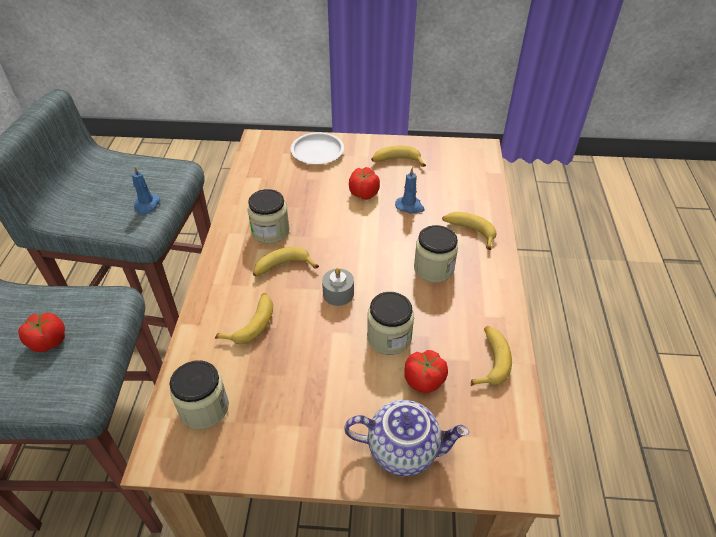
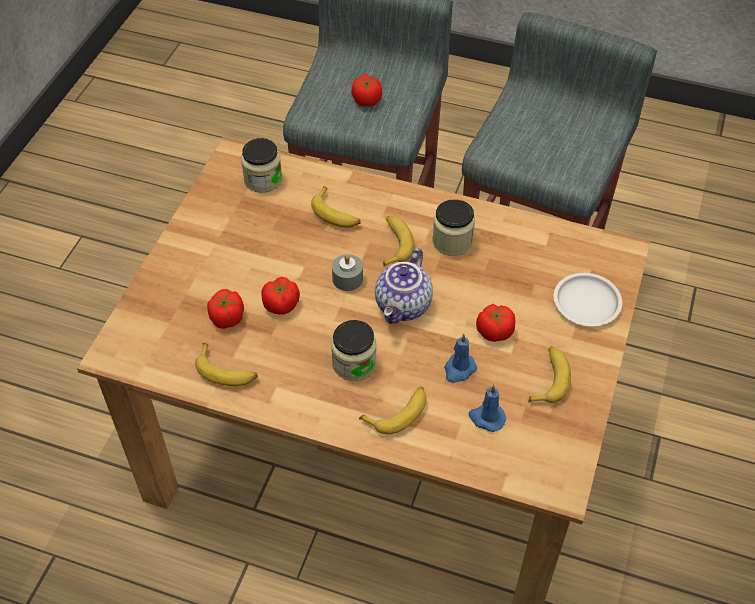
camera: 105 degrees right, 5 degrees up
blue candle [132,166,160,215] -> blue candle moved to [469,385,506,432]
teapot [344,400,469,477] -> teapot moved to [375,248,433,324]
jar [367,292,414,355] -> tomato [261,277,300,314]

